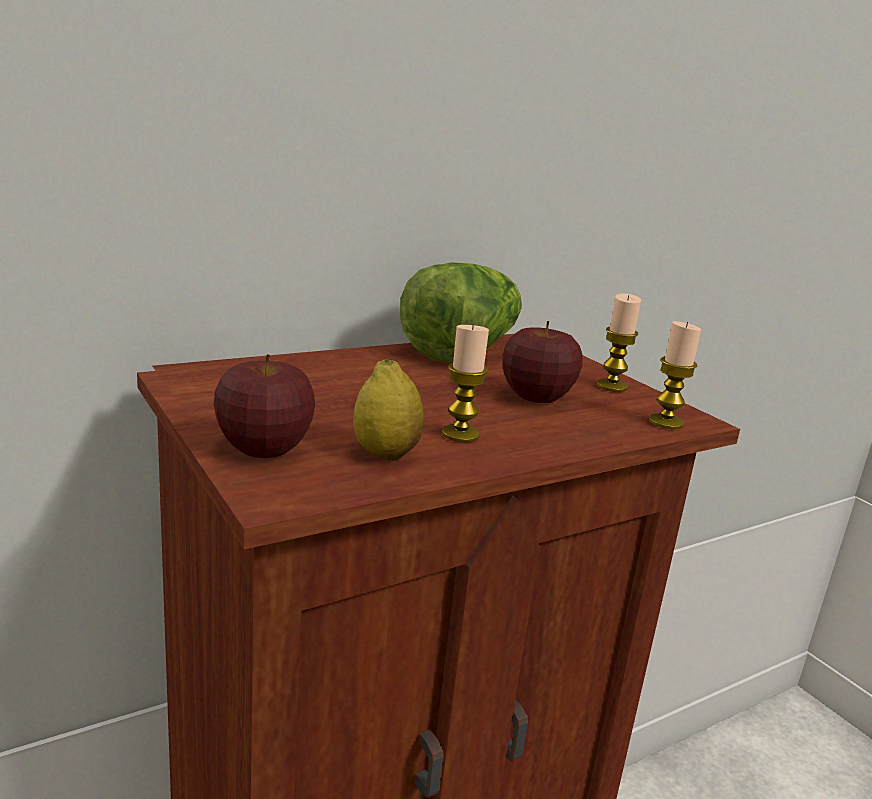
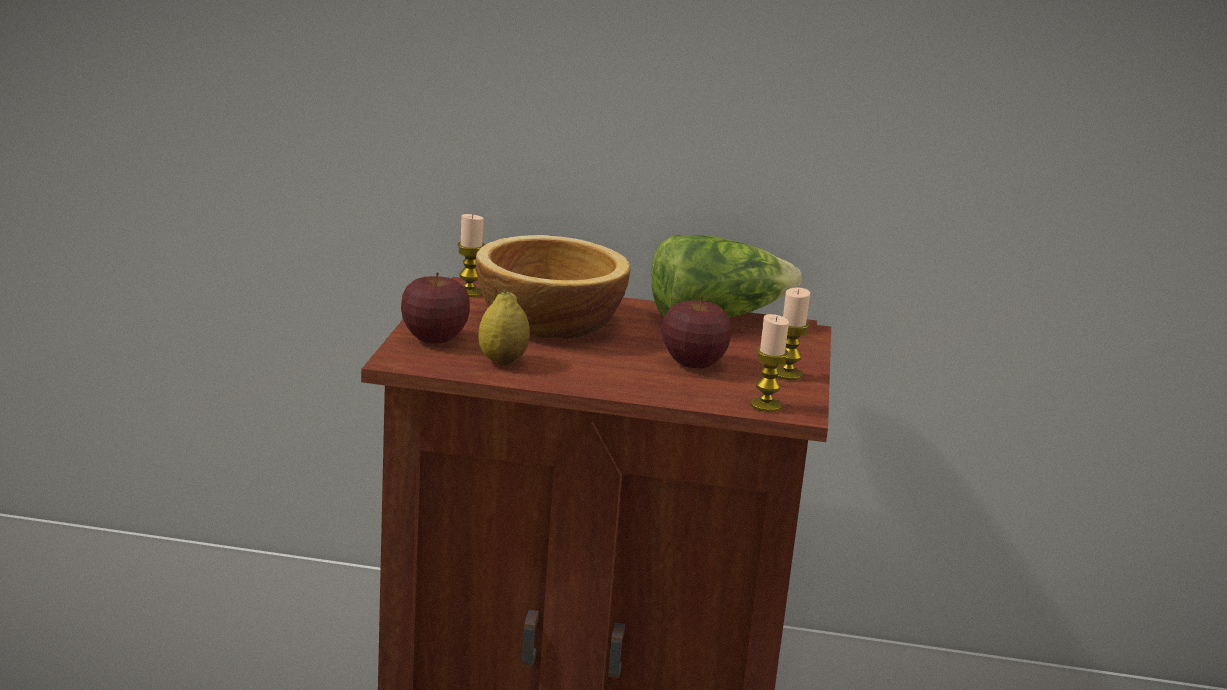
camera: 40 degrees right, 0 degrees up
candle [442,324,489,442] -> candle moved to [457,214,485,297]
none -> bowl [476,235,631,339]

